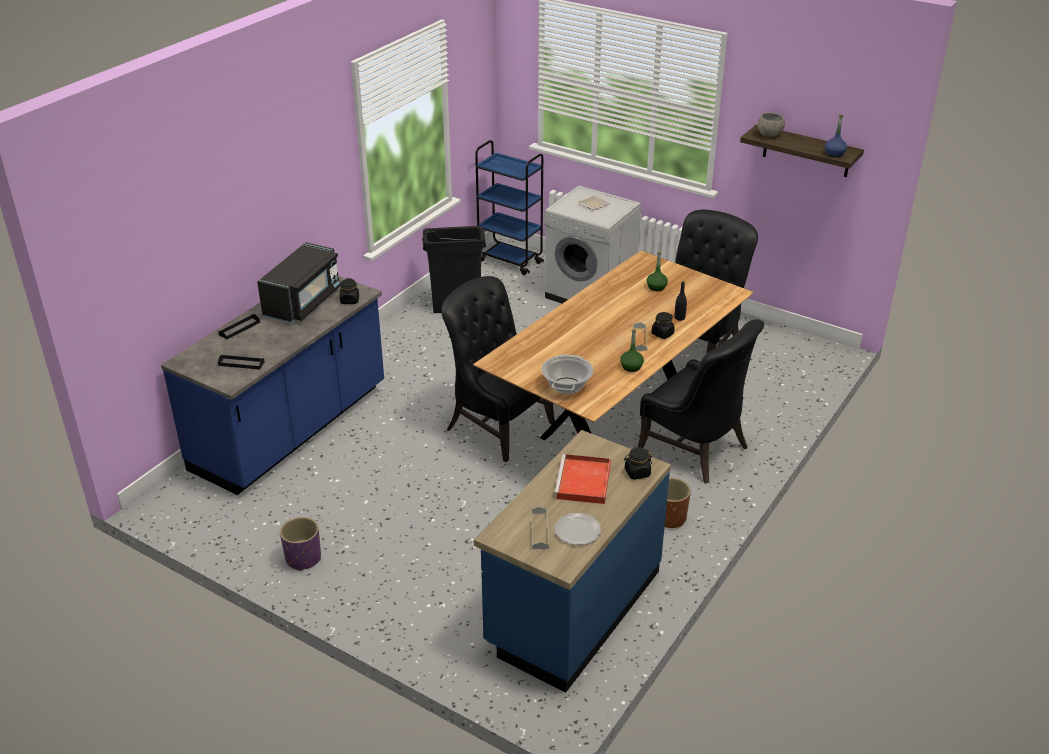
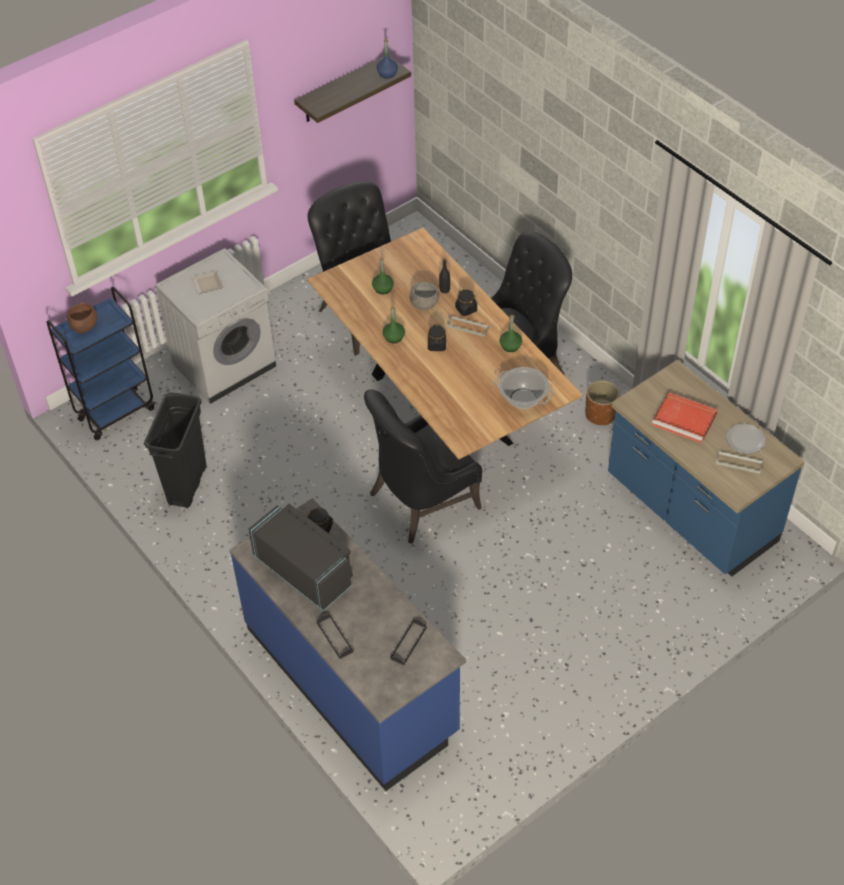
camera: 70 degrees left, 15 degrees up
purple planter [280,517,321,571] -> none
black jar [624,447,652,480] -> black jar moved to [428,324,446,351]
grey bowl [758,112,785,137] -> grey bowl moved to [410,282,439,310]
none -> brown bowl [67,303,97,333]
none -> green bottle [383,306,405,343]

